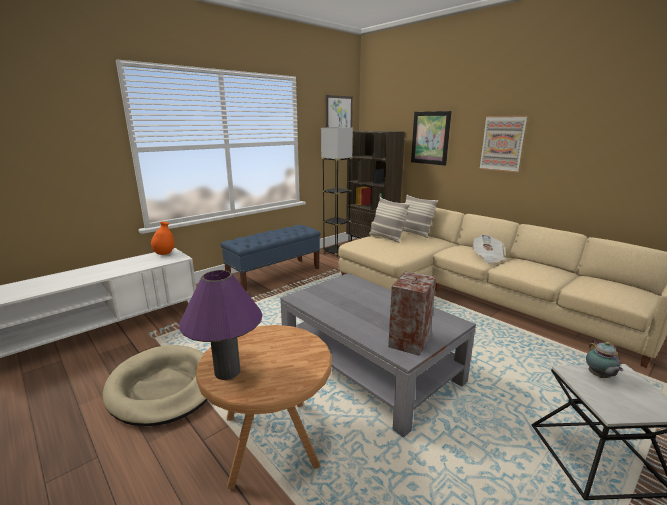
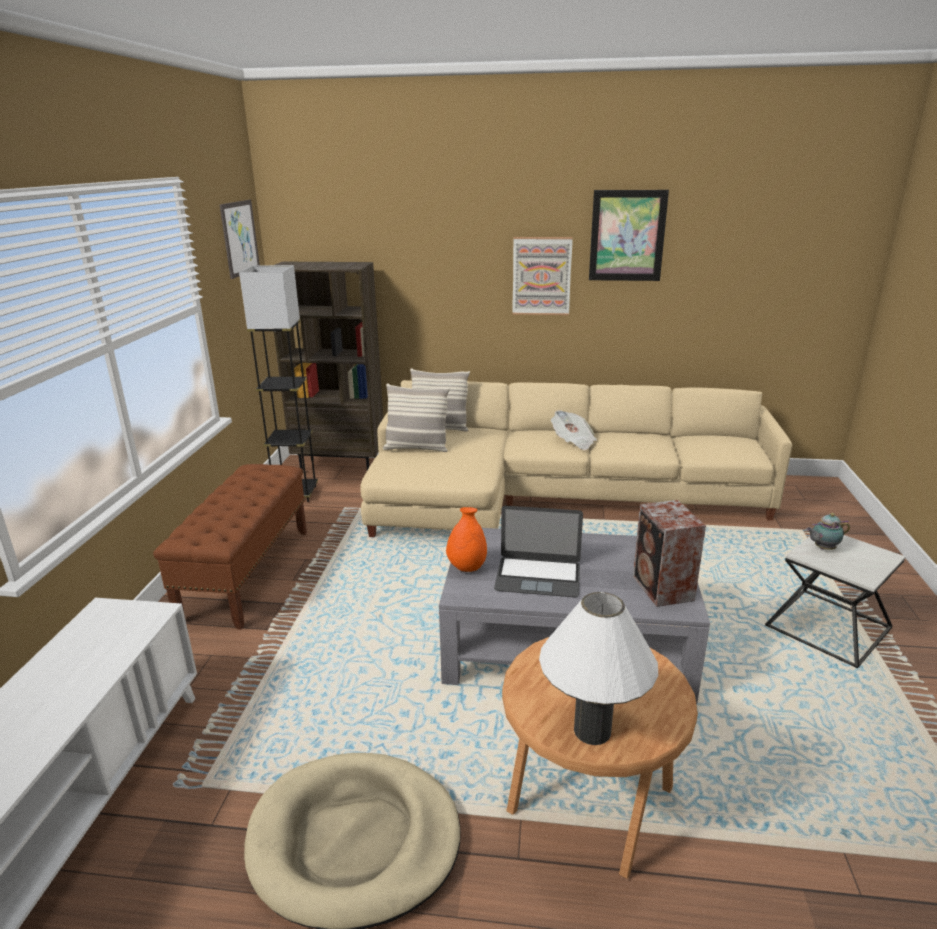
camera: 40 degrees left, 5 degrees up
orange vase [151,222,174,255] -> orange vase moved to [446,507,487,572]
purple table lamp [179,270,263,380] -> white table lamp [539,592,658,745]
blue bench [220,225,321,292] -> brown bench [153,464,307,630]
picture [411,111,451,166] -> picture moved to [589,190,669,281]
teapot [586,341,623,378] -> teapot turned 120 degrees clockwise [806,513,850,550]
none -> laptop [494,506,583,597]

